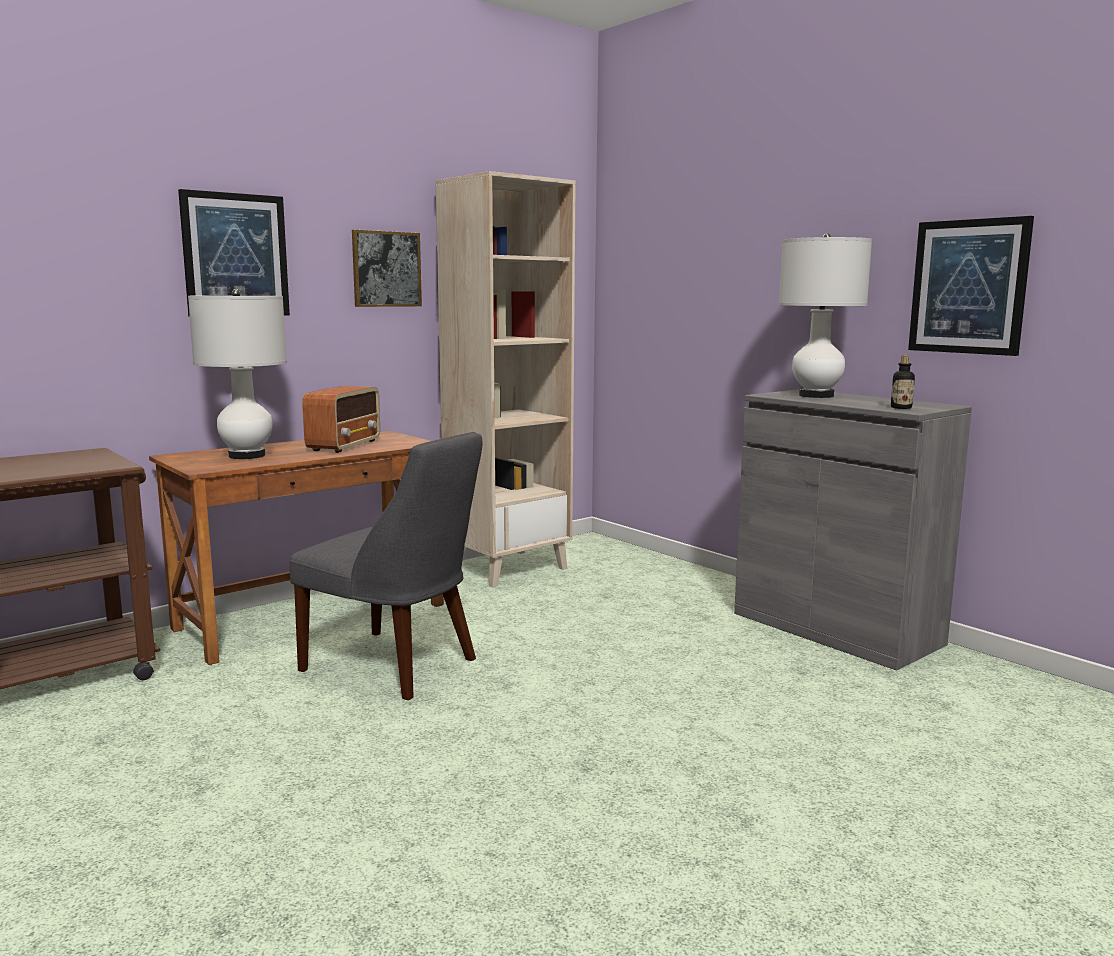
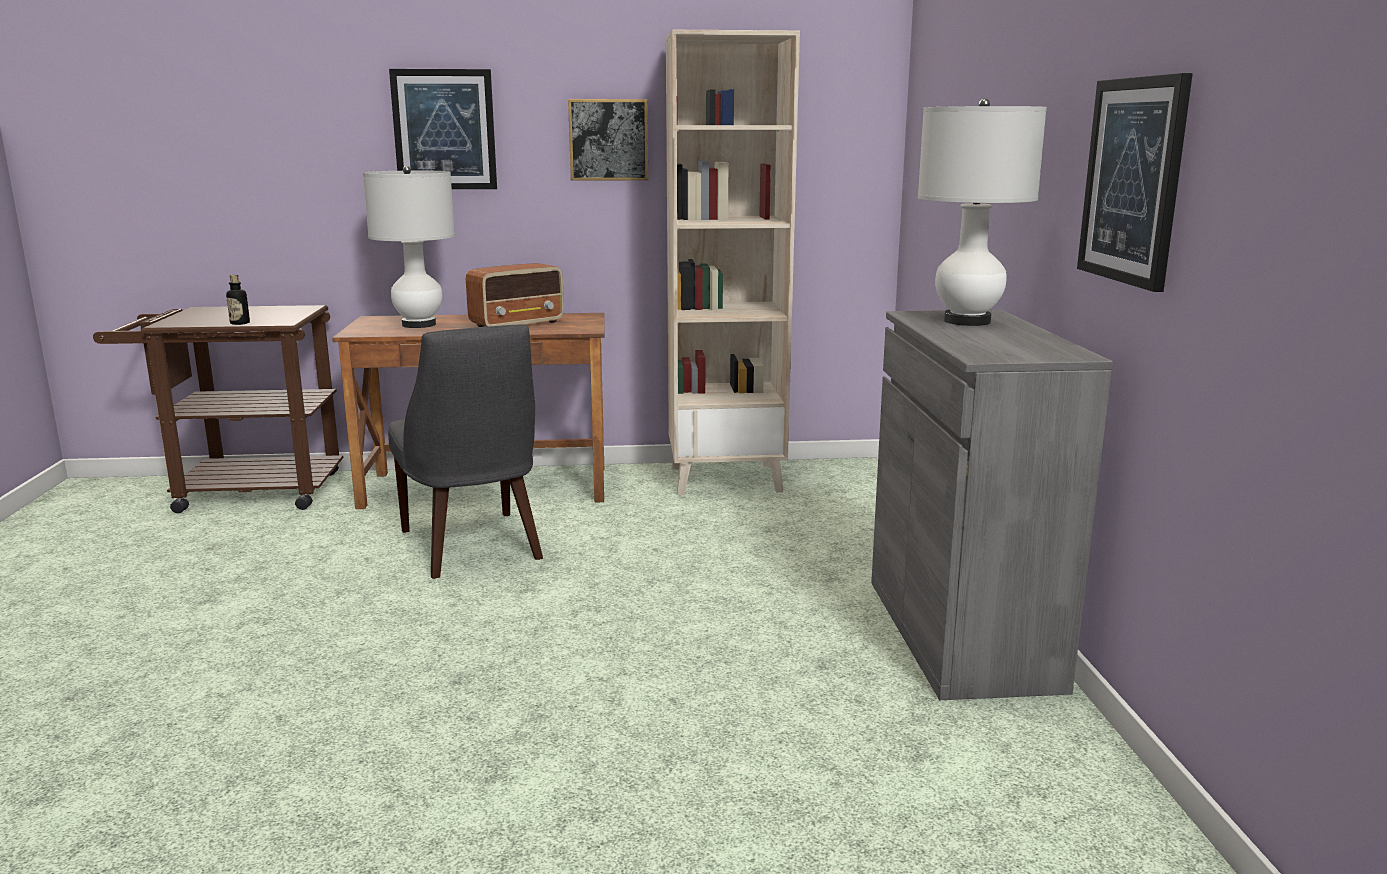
camera: 35 degrees right, 5 degrees up
bottle [891,355,915,409] -> bottle moved to [226,275,250,325]

